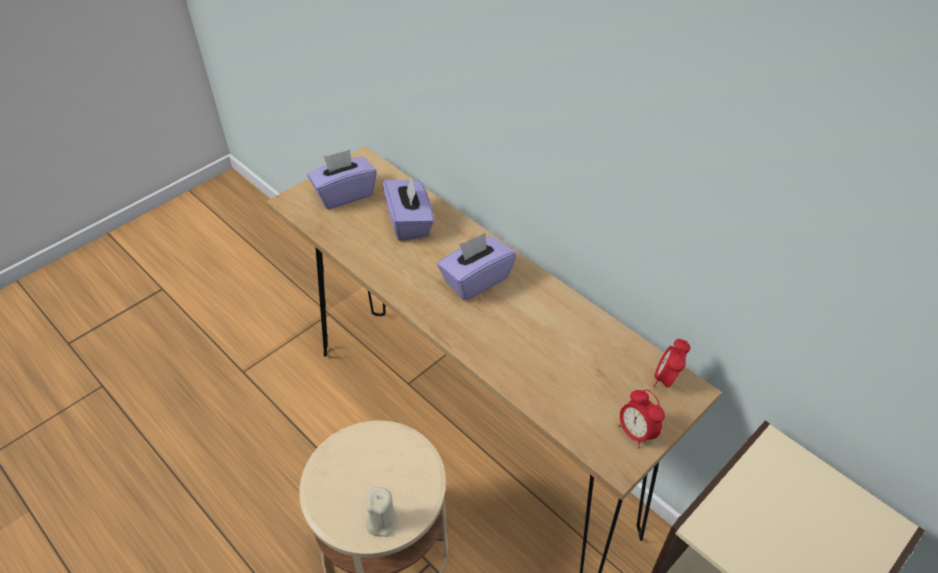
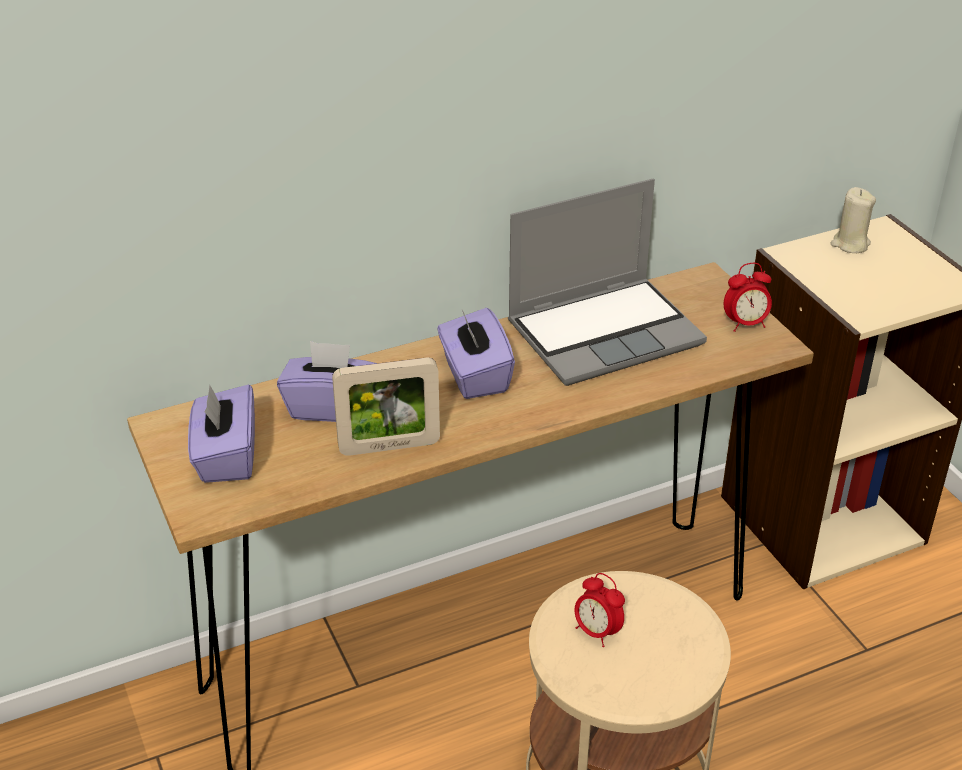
camera: 70 degrees left, 10 degrees down
beige candle [366,487,399,537] -> beige candle moved to [830,187,876,253]
alarm clock [653,339,690,388] -> alarm clock moved to [575,573,625,647]
none -> picture frame [332,358,440,456]
none -> laptop [508,179,707,386]

